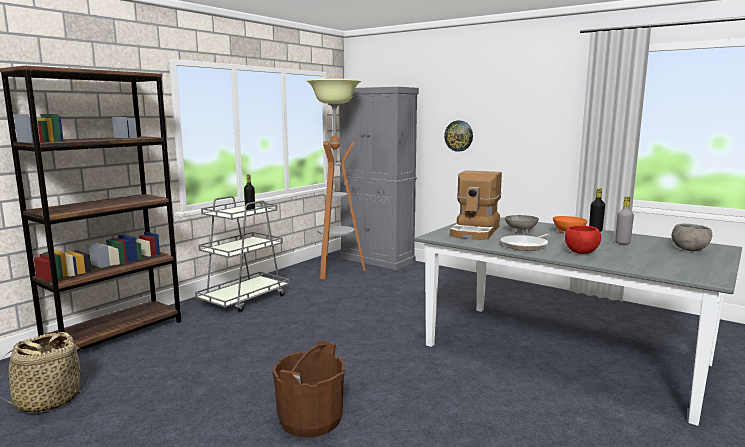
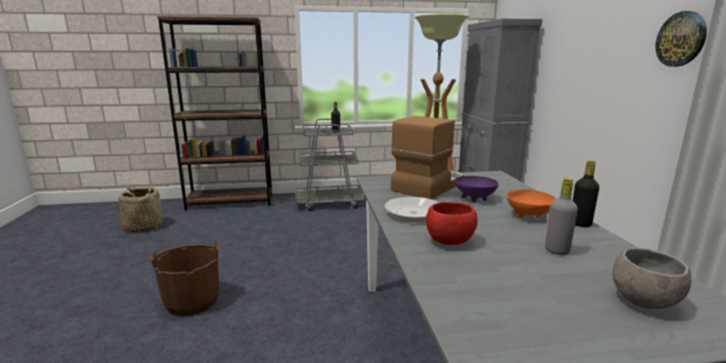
camera: 45 degrees right, 5 degrees up
wall clock [444,121,473,152] -> wall clock moved to [655,11,707,67]
coffee machine [450,170,502,240] -> coffee machine turned 150 degrees clockwise [391,116,464,199]
grey bowl [505,215,539,234] -> purple bowl [454,176,498,202]

